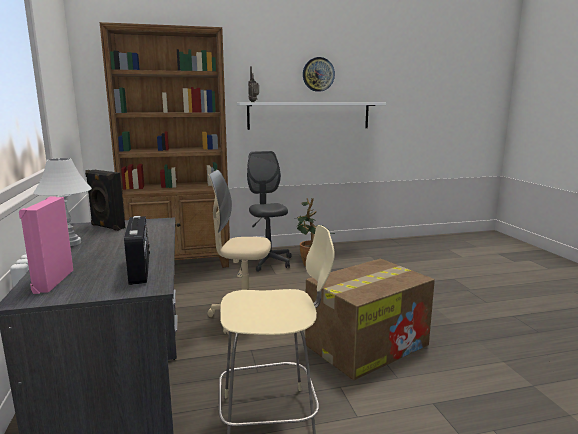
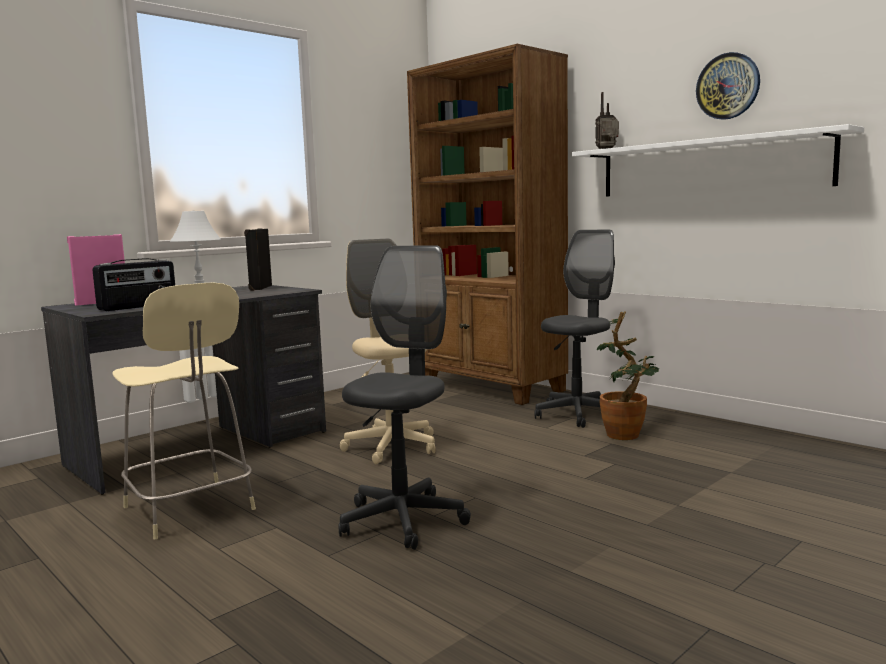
camera: 60 degrees right, 5 degrees down
cardboard box [305,259,435,380] -> grey office chair [339,245,471,550]

